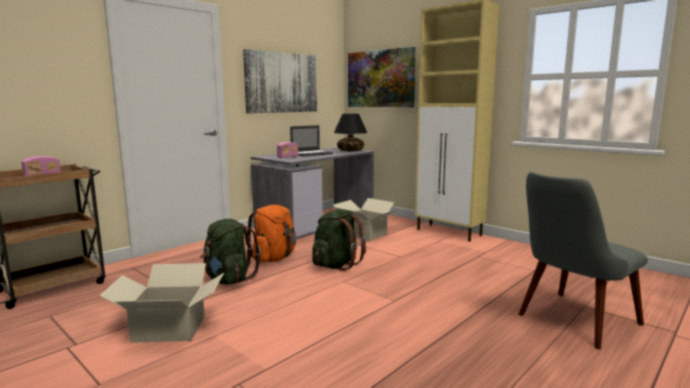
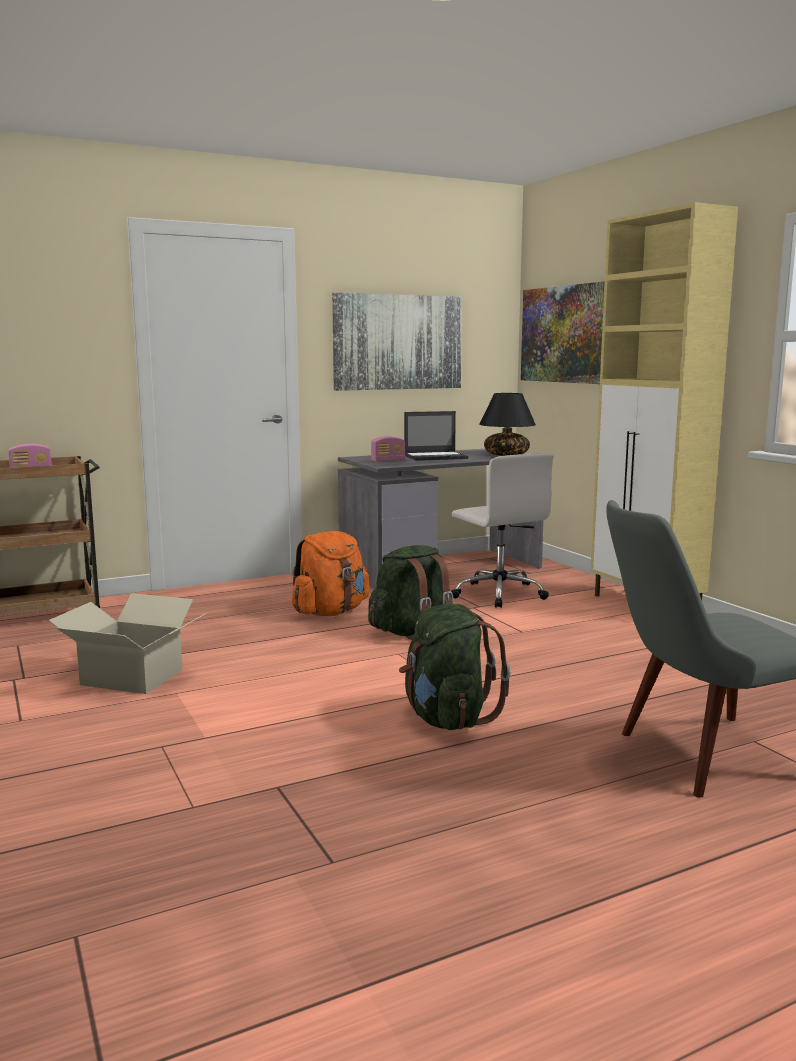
camera: 20 degrees right, 0 degrees up
green backpack [200,219,261,285] -> green backpack moved to [399,604,511,730]
cardboard box [333,198,398,241] -> white office chair [451,453,553,608]

